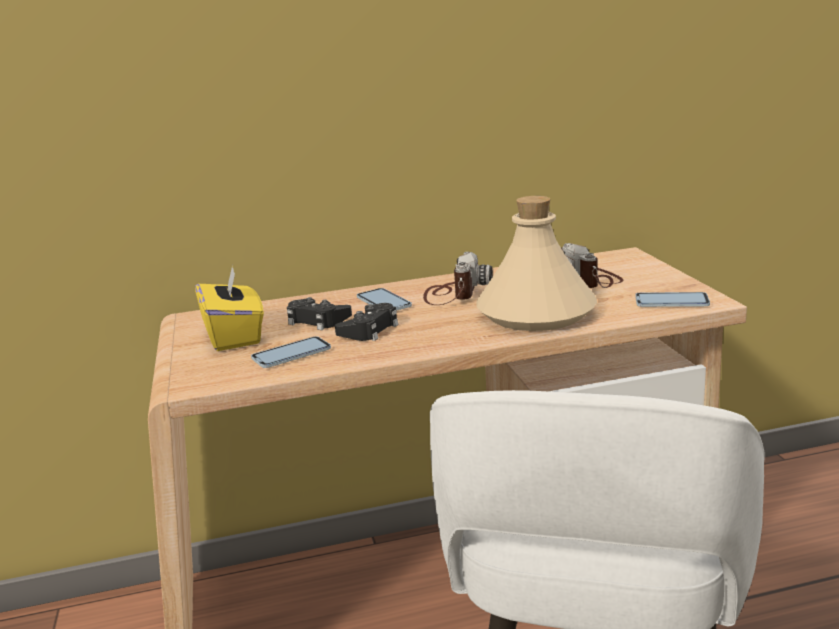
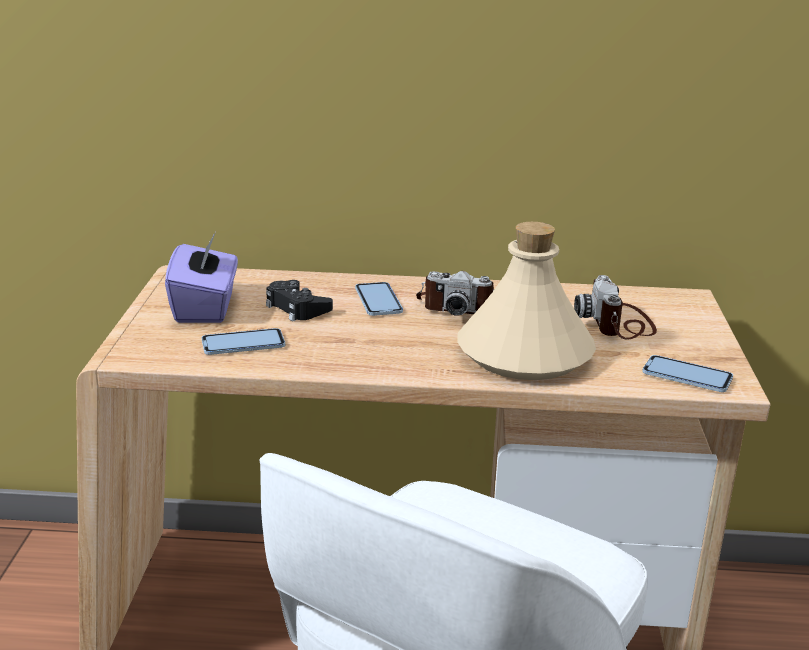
camera: 15 degrees right, 5 degrees up
yellow tissue box [195,264,264,351] -> purple tissue box [165,232,238,323]
black game controller [335,303,398,341] -> none
camera [423,252,493,305] -> camera turned 75 degrees clockwise [416,271,494,316]

